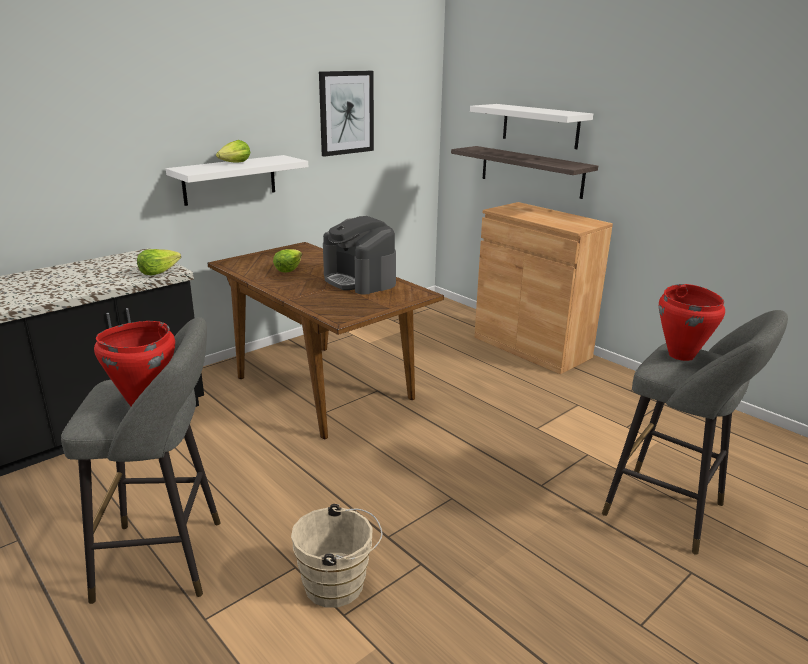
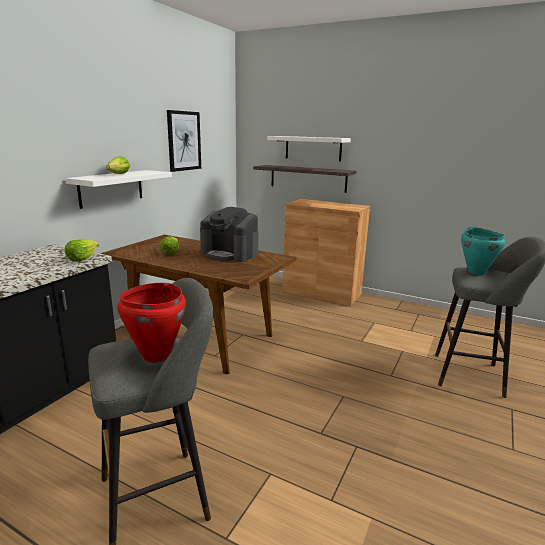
camera: 20 degrees left, 5 degrees down
beige bucket [291,504,382,608] -> none
red cooking pot [659,284,725,361] -> turquoise cooking pot [461,227,505,275]

